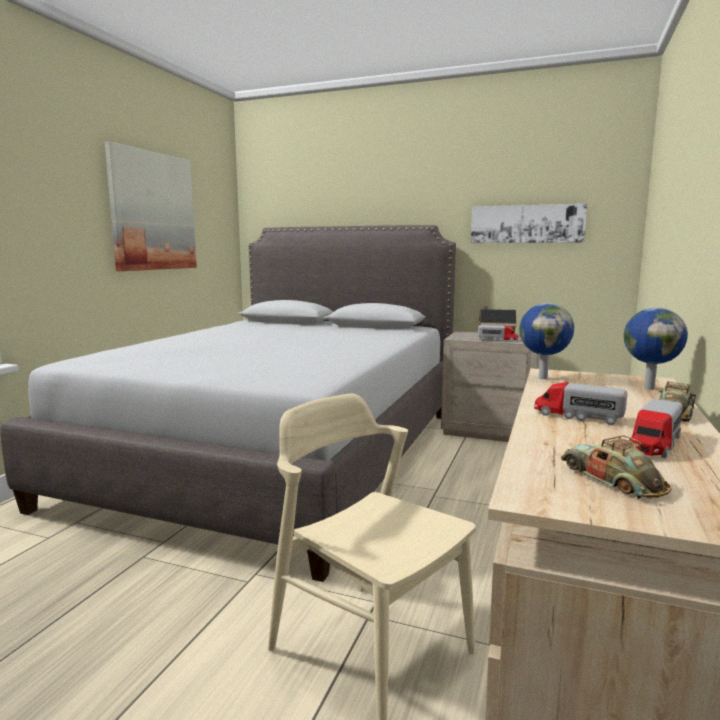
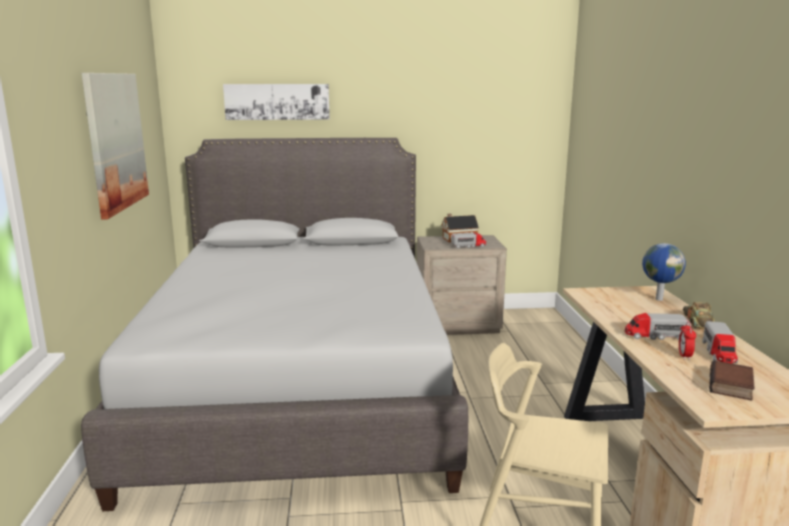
camera: 25 degrees left, 5 degrees up
picture [471,204,587,243] -> picture moved to [223,84,330,120]
globe [519,303,574,379] -> none
toy car [561,435,671,499] -> book [709,360,755,401]
none -> alarm clock [679,321,696,360]

